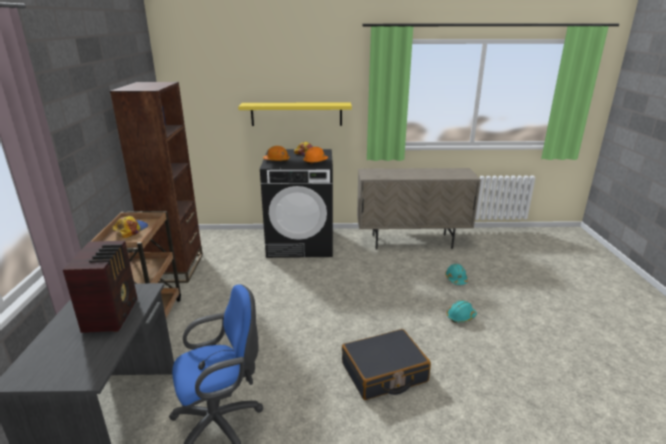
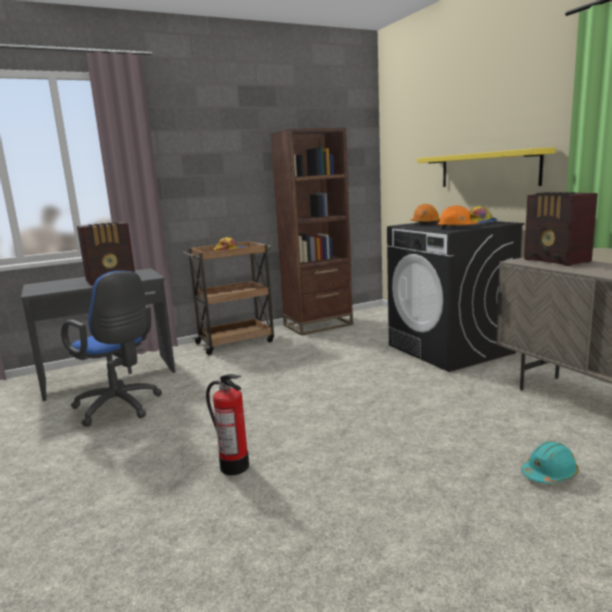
camera: 65 degrees right, 10 degrees down
black suitcase [342,329,431,400] -> fire extinguisher [206,374,249,475]
turquoise hard hat [446,300,477,323] -> none
none -> radio [524,192,598,266]

